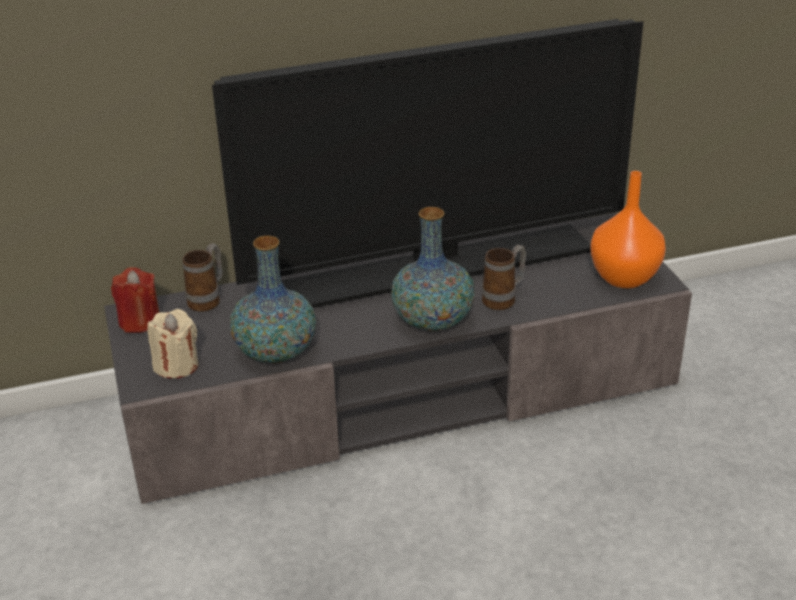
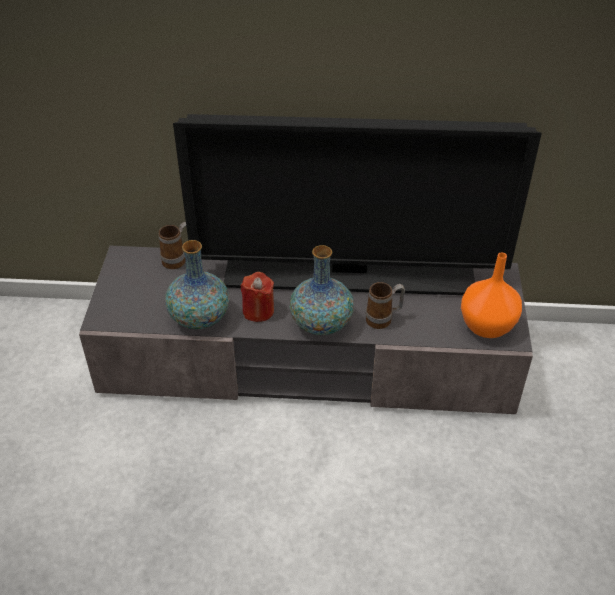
camera: 20 degrees right, 10 degrees up
red candle [111,267,159,333] -> red candle moved to [241,272,274,322]
beige candle [147,309,199,379] -> none

